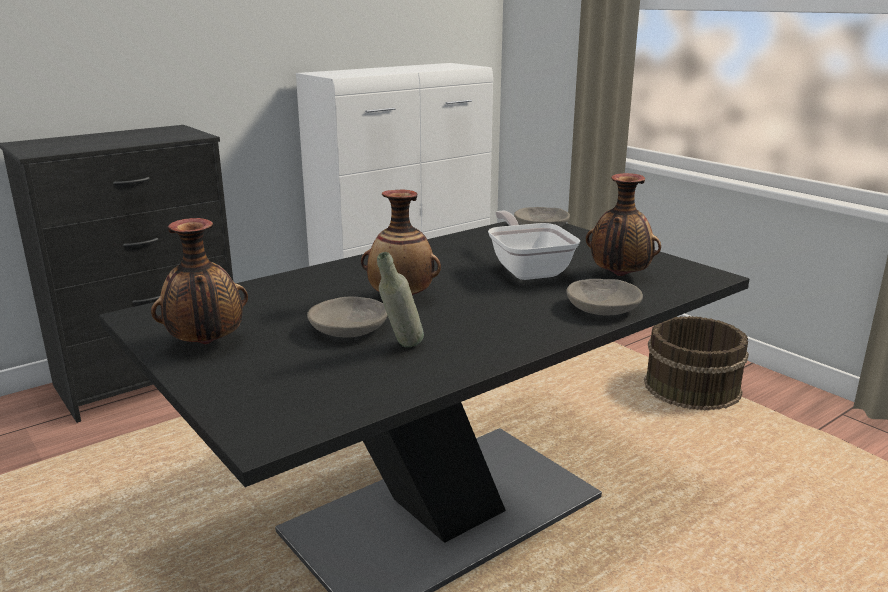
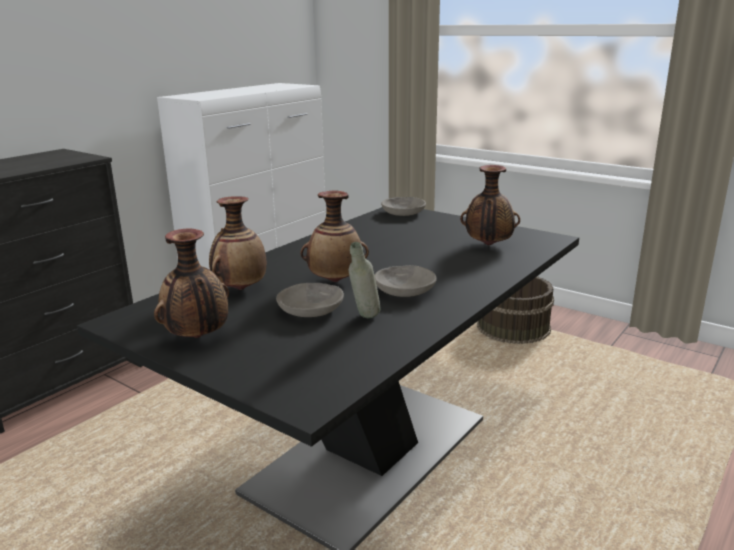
camera: 15 degrees left, 0 degrees up
frying pan [488,211,580,280] -> none
grey bowl [566,279,643,316] -> grey bowl moved to [374,265,437,297]
none -> vase [209,196,267,290]

